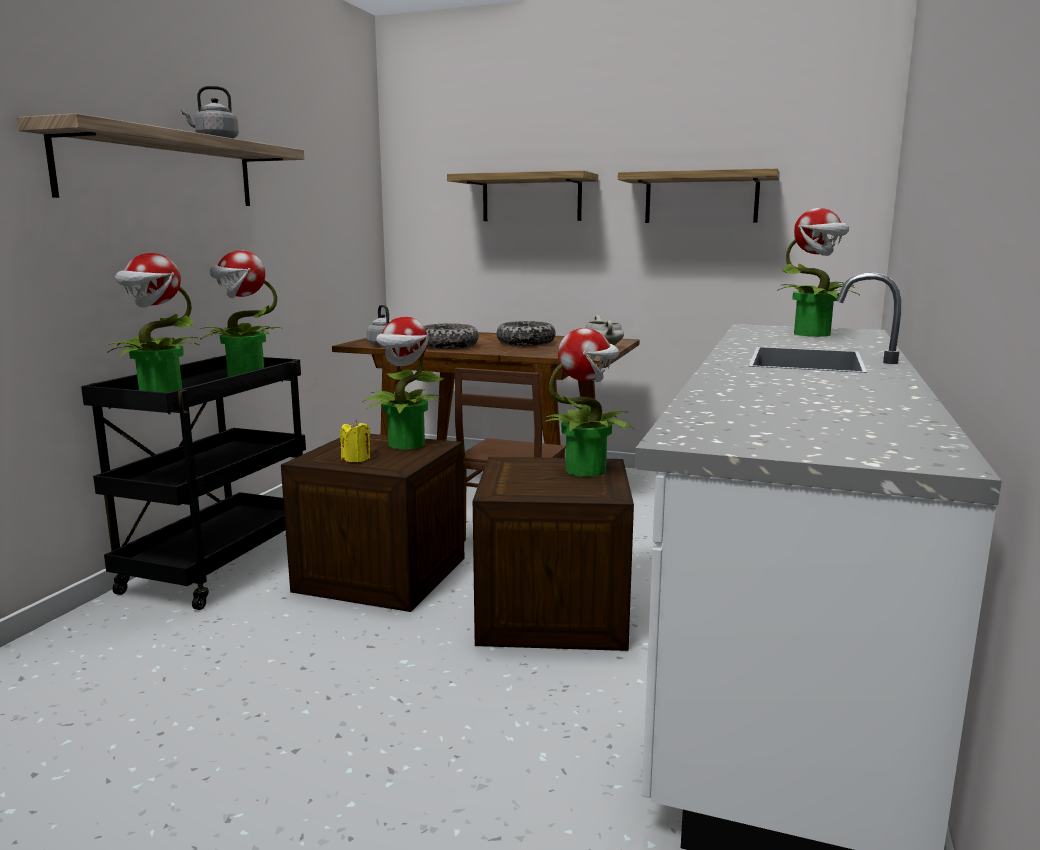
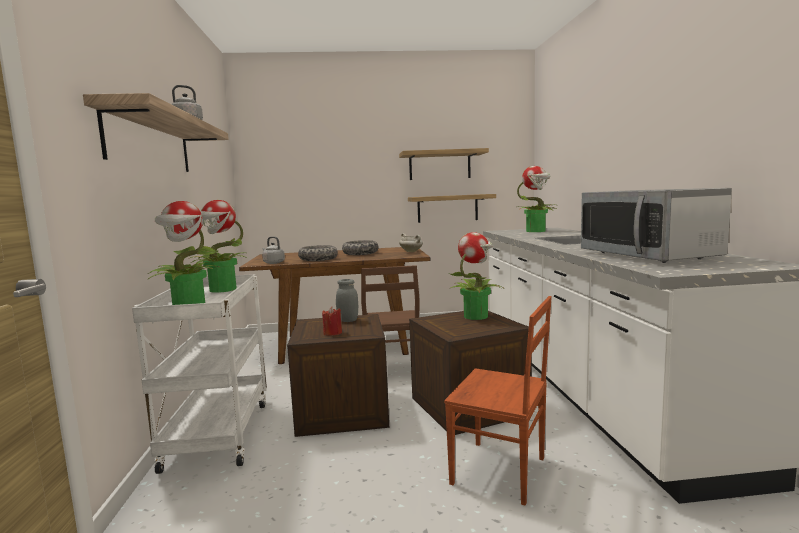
camera: 25 degrees left, 5 degrees down
black cart [81,355,306,610] -> white cart [132,274,267,474]
yellow candle [340,420,370,462] -> red candle [322,306,342,336]
potted plant [362,316,445,449] -> grey jar [336,279,358,322]
shelf [447,170,598,221] -> shelf moved to [408,194,496,223]
none -> brown chair [444,296,552,506]
none -> microwave [581,188,732,263]

